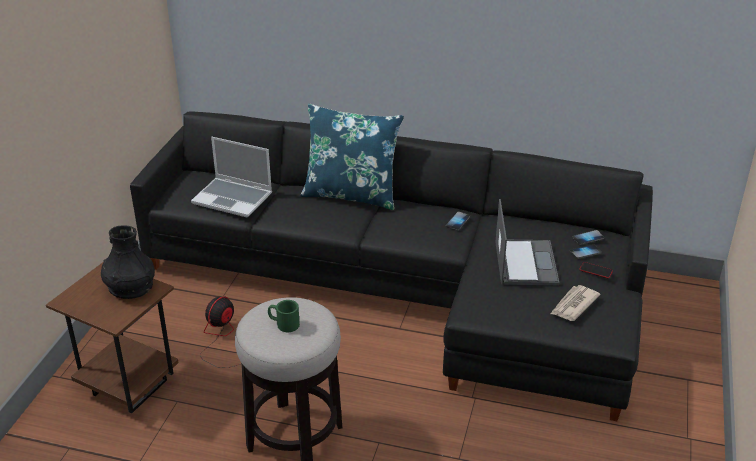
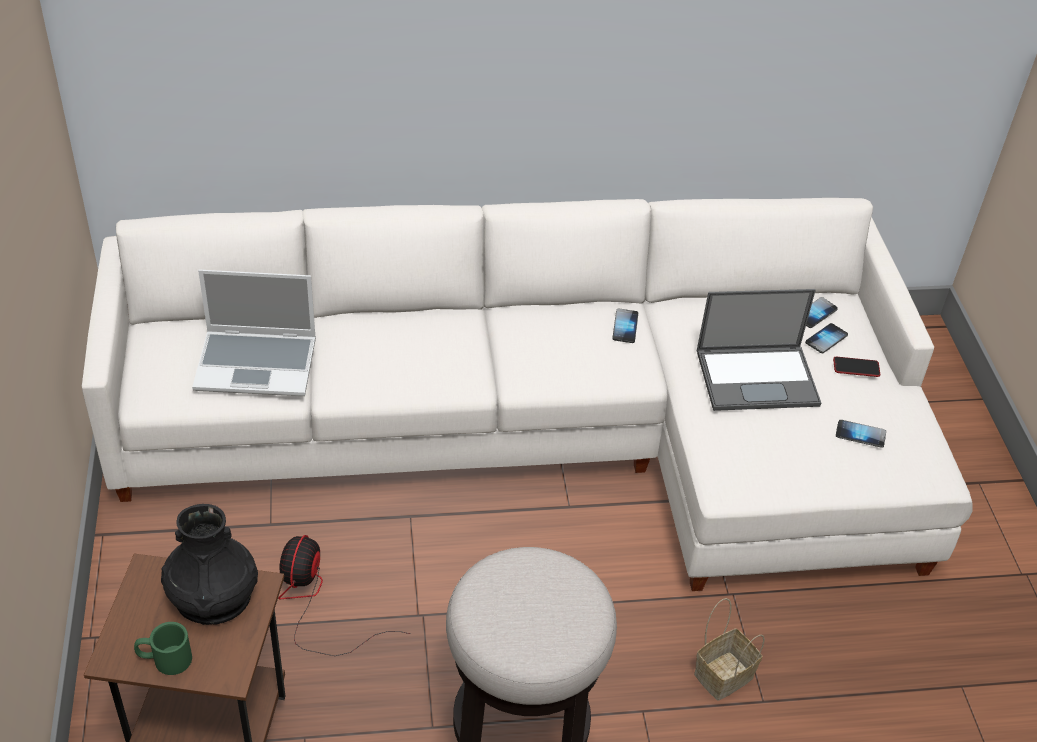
camera: 25 degrees left, 10 degrees up
black sofa [130,111,653,421] -> white sofa [82,198,973,591]
green mug [268,300,300,332] -> green mug moved to [134,622,192,675]
blue pillow [301,104,404,210] -> none
laptop [495,199,560,285] -> laptop turned 105 degrees clockwise [697,289,821,411]
newspaper [550,285,600,321] -> phone [836,420,886,448]
none -> basket [694,598,765,700]

